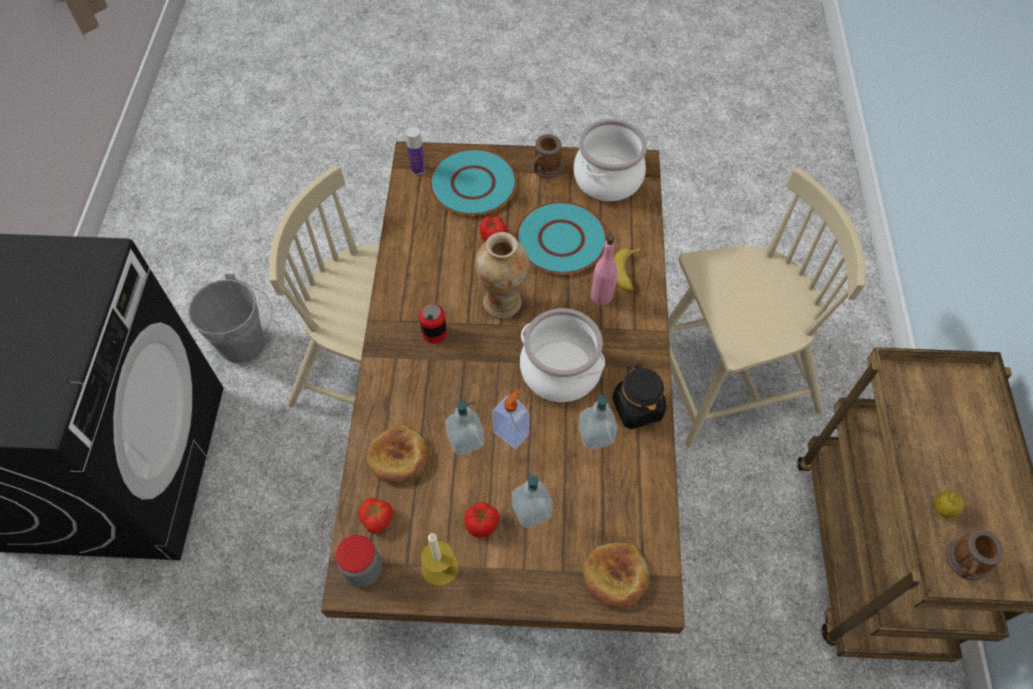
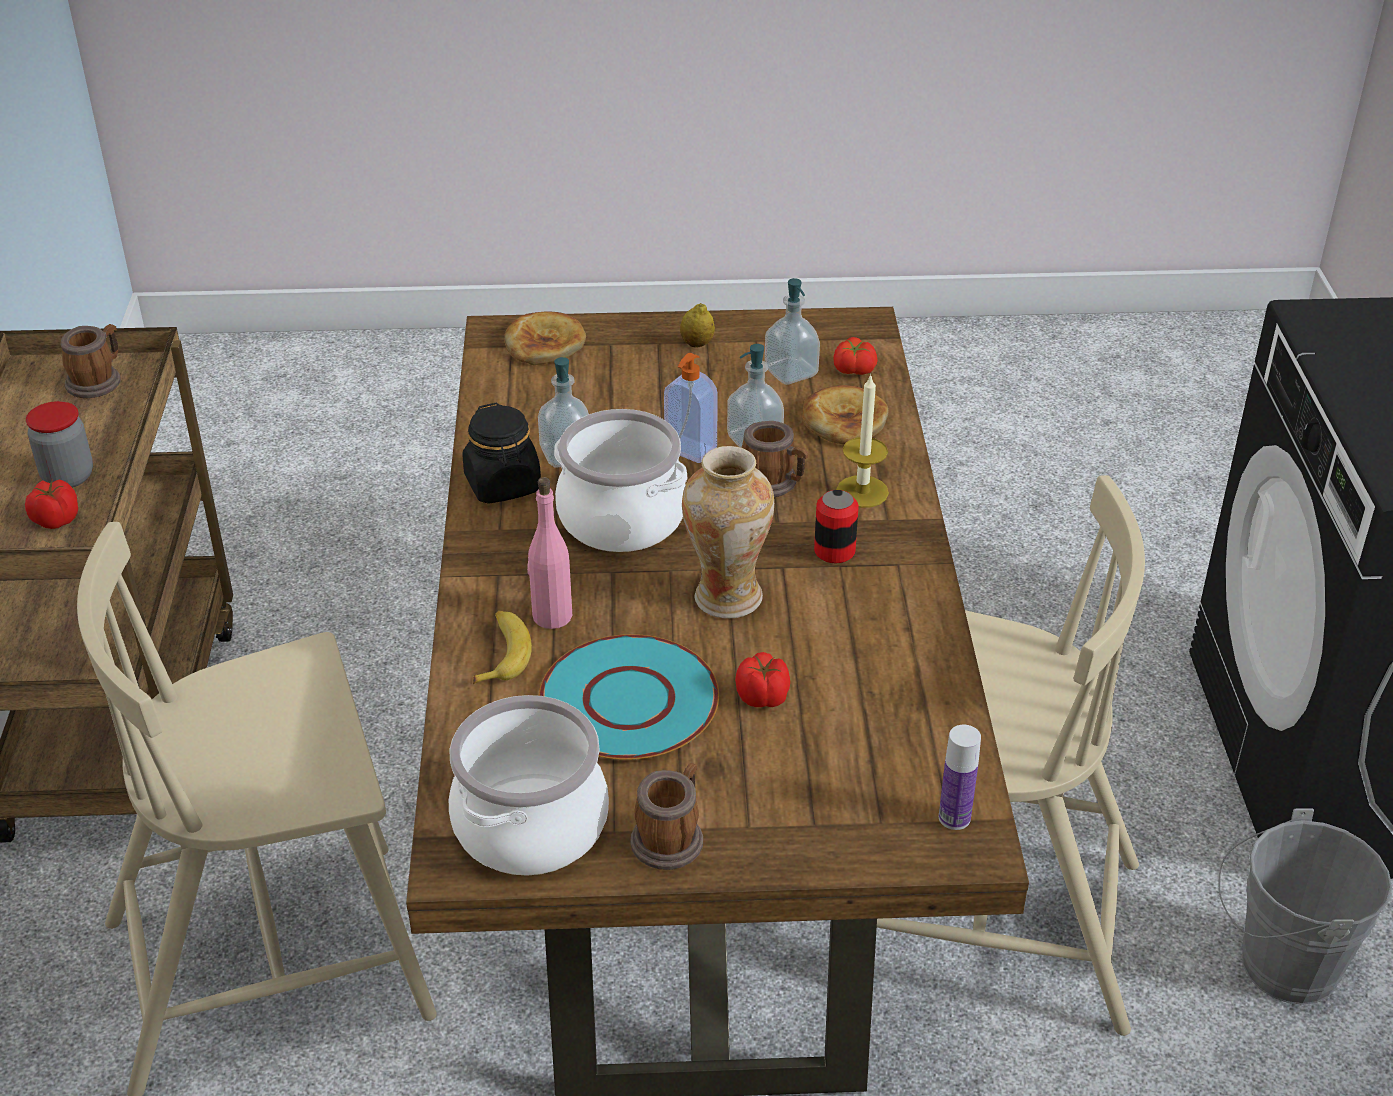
camera: 175 degrees right, 20 degrees down
jar [336,535,382,588] -> jar moved to [26,401,93,488]
candle [420,533,459,586] -> candle moved to [836,374,889,508]
turquoise plate [429,148,517,215] -> none
tomato [464,502,499,537] -> tomato moved to [25,479,78,529]
soap dispenser [512,469,553,528] -> soap dispenser moved to [765,278,820,385]
lemon [934,490,965,518] -> lemon moved to [680,303,715,347]
none -> mug [742,421,808,497]

